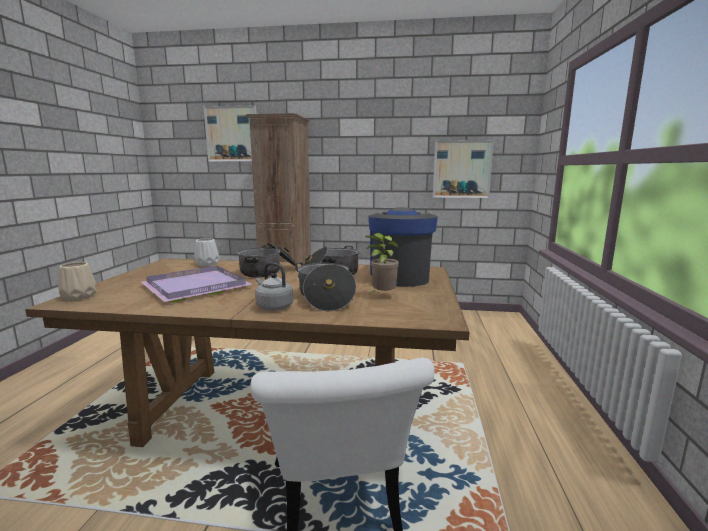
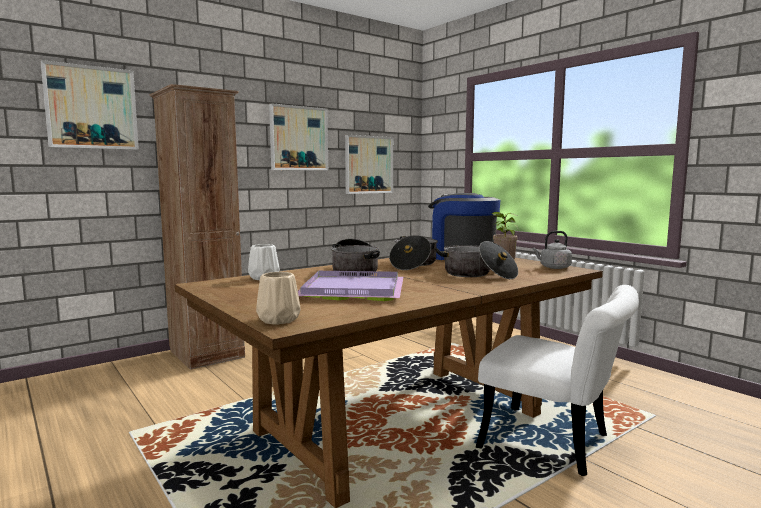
camera: 45 degrees left, 5 degrees down
grey kettle [255,263,293,311] -> grey kettle moved to [533,231,572,269]
none -> picture [269,103,328,170]

